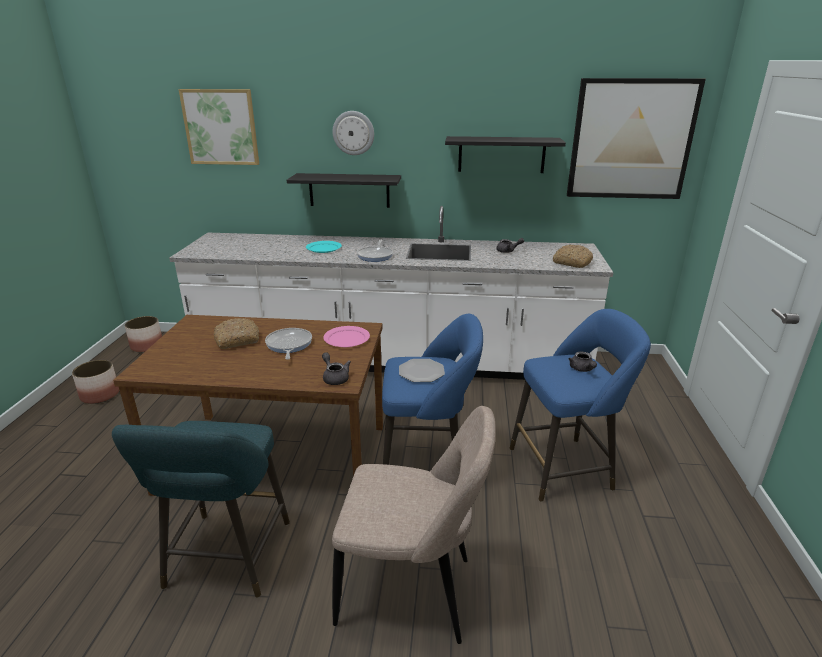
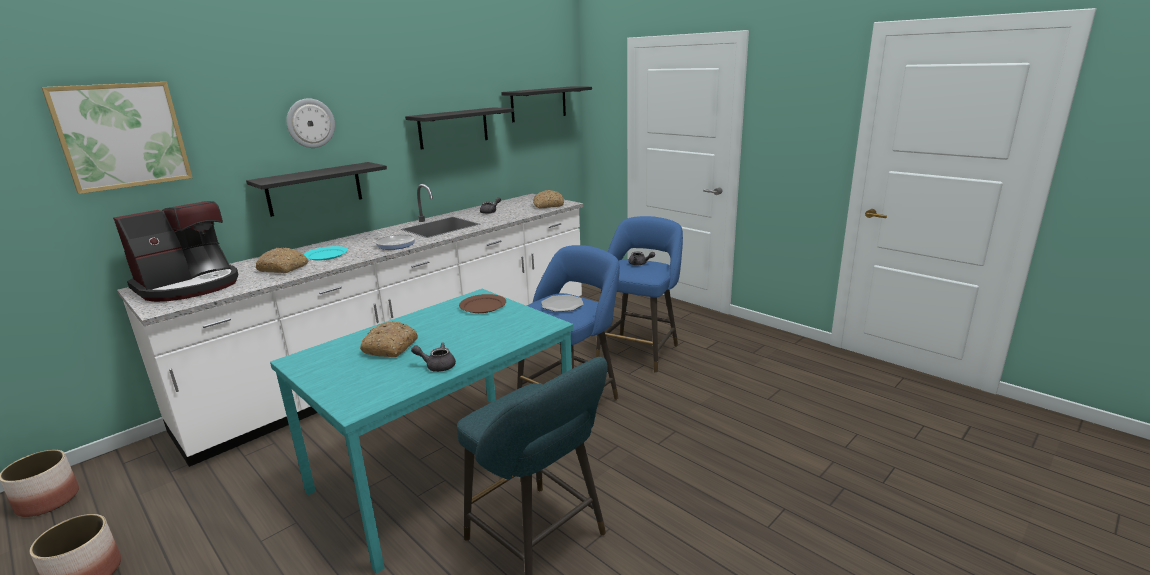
camera: 50 degrees left, 5 degrees down
brown dining table [113,315,383,496] -> turquoise dining table [270,289,573,574]
frying pan [265,328,312,360] -> none
grey teapot [322,352,351,385] -> grey teapot moved to [411,342,456,372]
pink plate [323,326,370,347] -> brown plate [459,294,506,313]
beige chair [332,406,496,644] -> none
picture [567,78,706,199] -> black shelf [501,86,592,122]
none -> coffee machine [113,201,239,302]
none -> bread [255,248,309,273]

